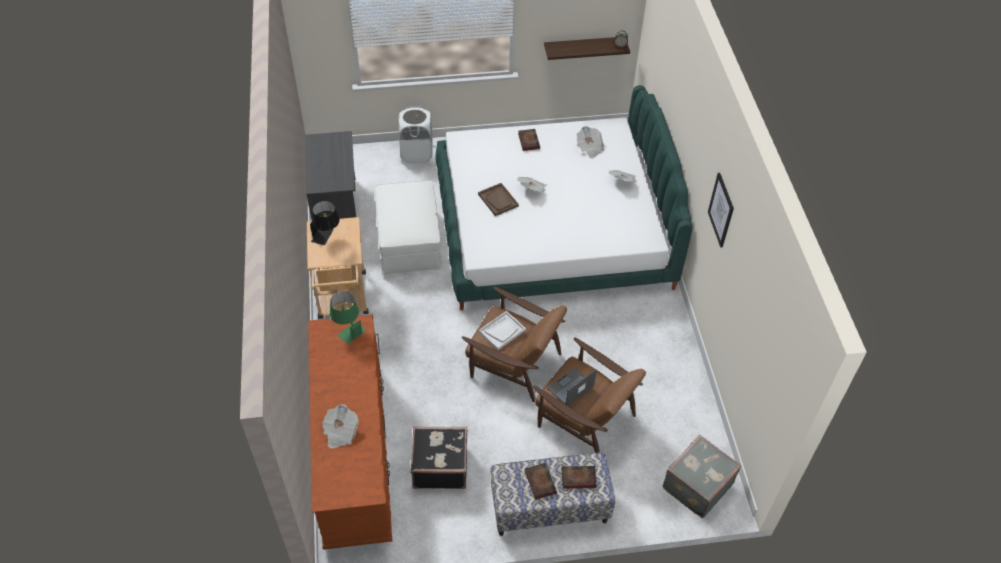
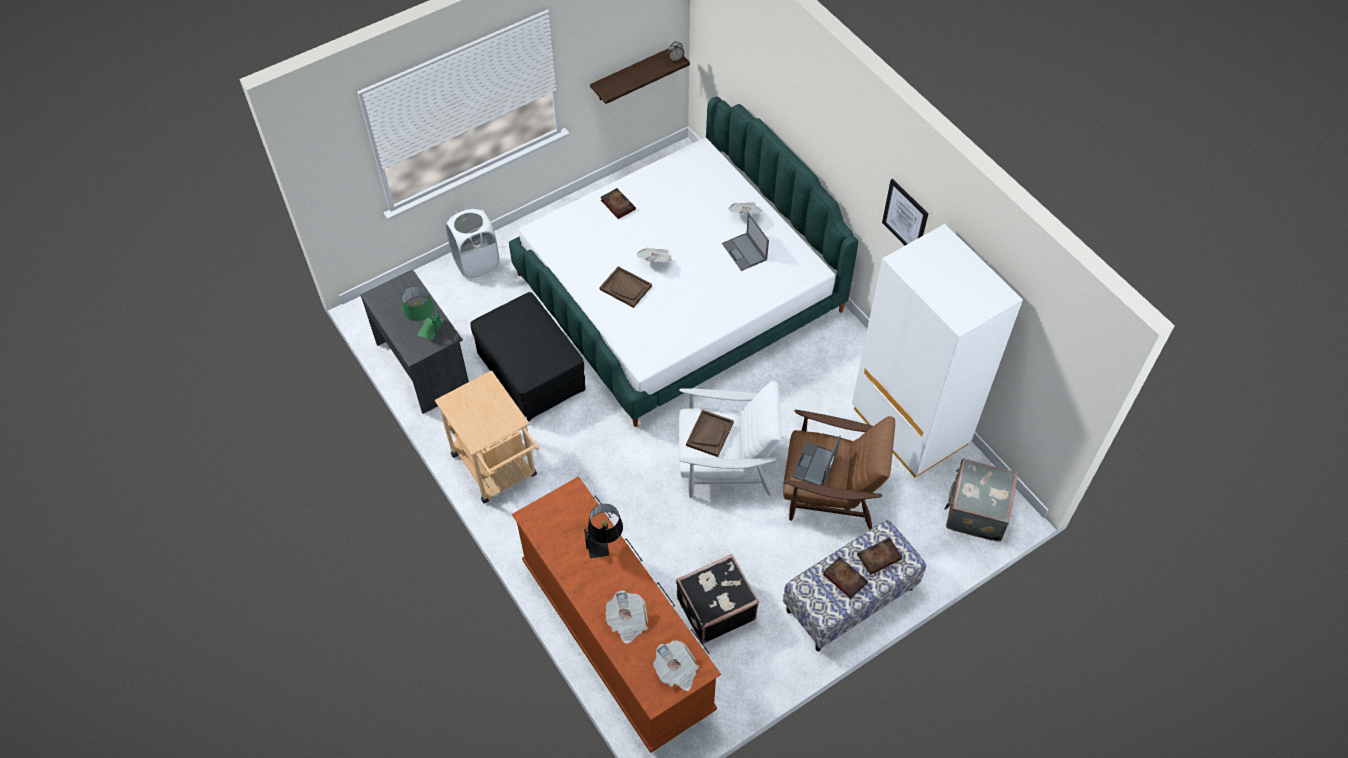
camera: 25 degrees left, 5 degrees up
black table lamp [310,201,339,245] -> black table lamp moved to [584,504,623,558]
green table lamp [330,292,366,344] -> green table lamp moved to [402,286,443,340]
white ottoman [375,180,441,275] -> black ottoman [470,292,585,422]
brown armchair [462,287,567,402] -> white armchair [679,381,781,498]
white tray [479,311,526,350] -> brown tray [686,410,734,457]
newspaper [577,126,604,159] -> newspaper moved to [653,640,699,691]
none -> laptop [722,213,769,271]
none -> white wardrobe [852,224,1023,478]

